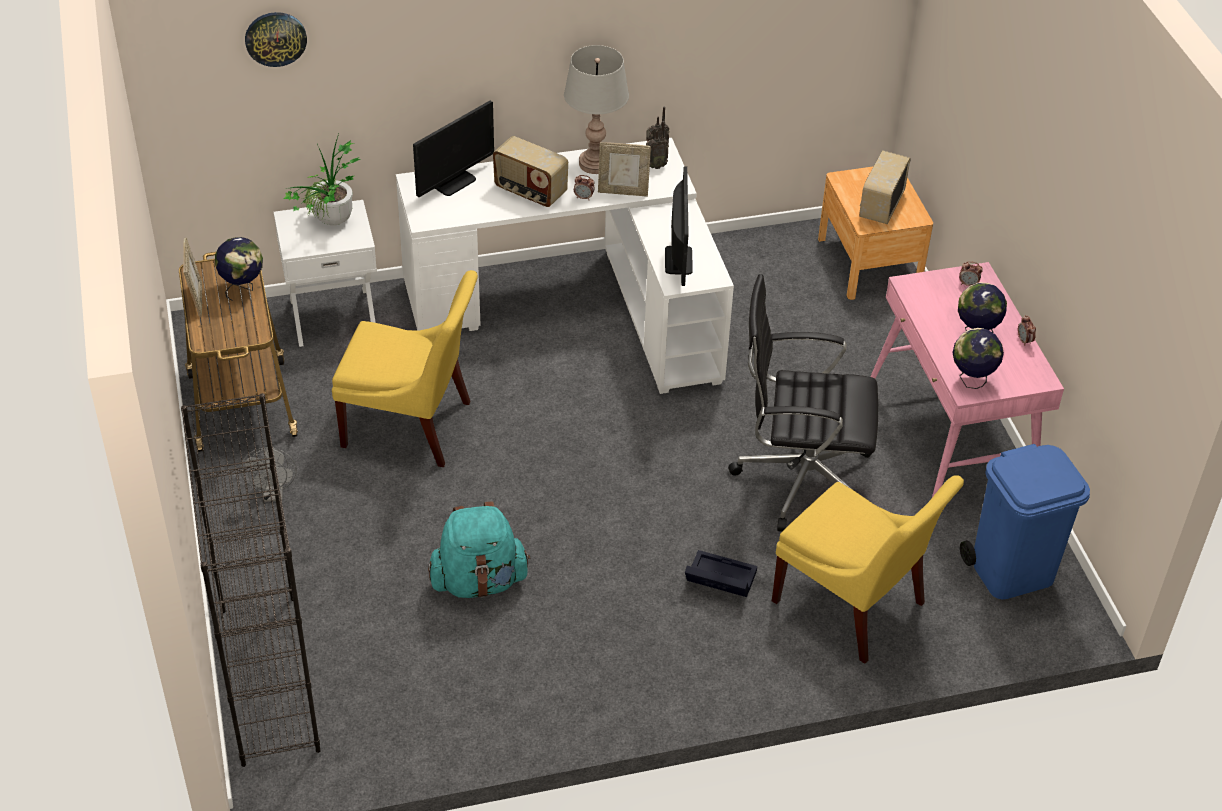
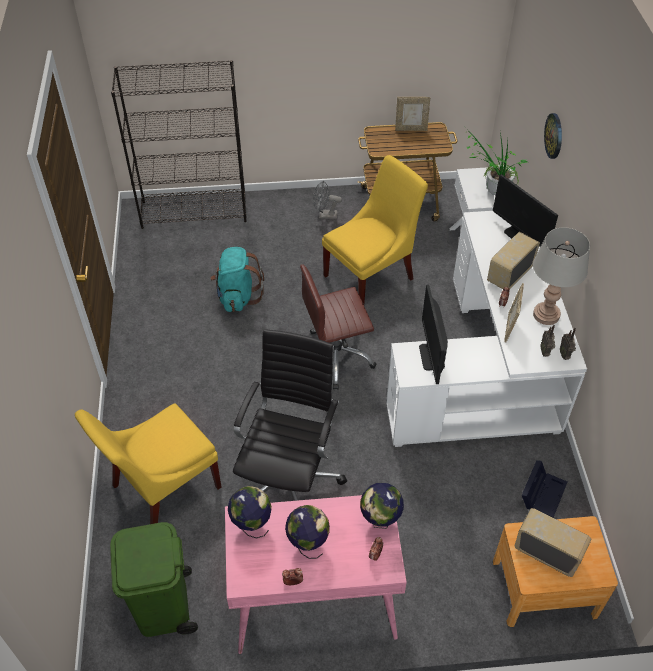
camera: 100 degrees right, 5 degrees up
globe [215,237,263,301] -> globe moved to [360,483,404,529]
wall clock [245,12,307,67] -> wall clock moved to [544,113,562,159]
yellow chair [332,270,478,467] -> yellow chair turned 150 degrees counterclockwise [322,155,428,304]
monitor [665,166,693,286] -> monitor turned 75 degrees clockwise [419,285,448,384]
black storage box [685,550,757,597] -> black storage box moved to [522,460,567,517]
blue trash can [960,444,1090,600] -> green trash can [110,522,198,637]
none -> brown office chair [300,264,376,389]

